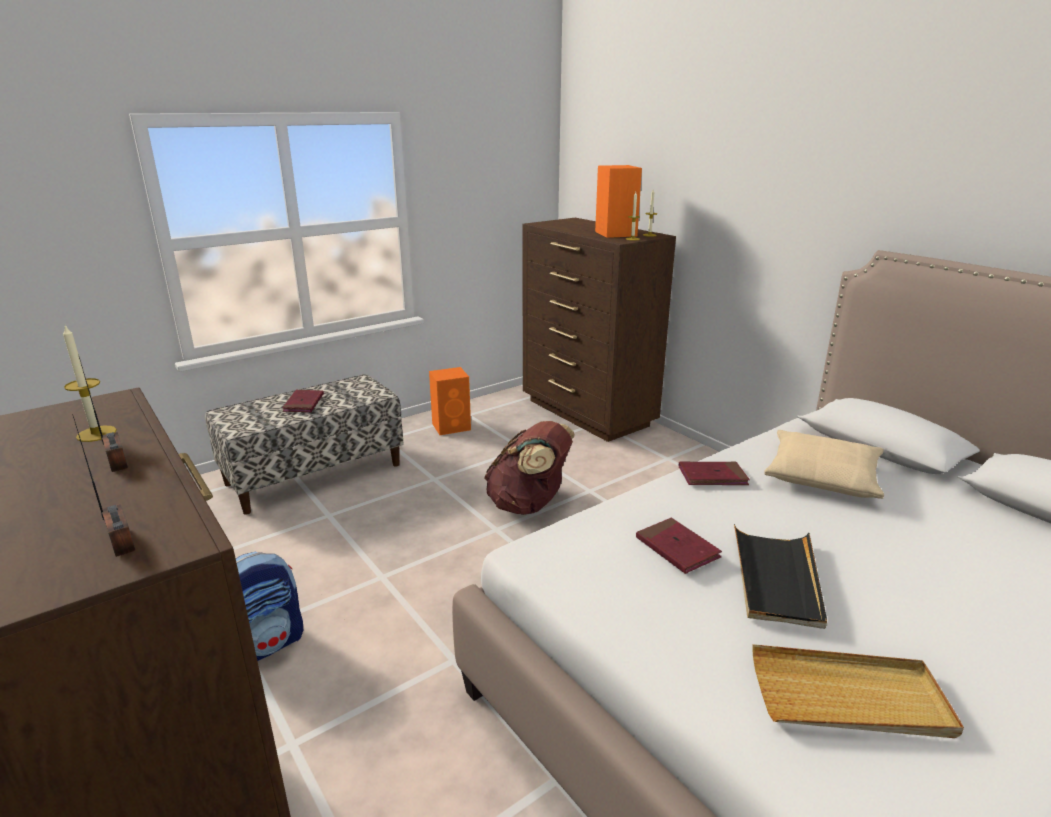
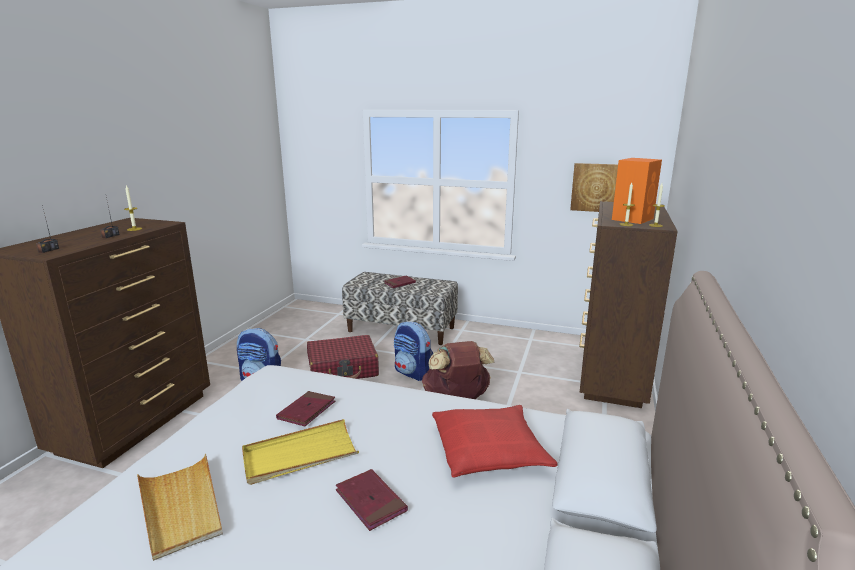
camera: 55 degrees right, 5 degrees down
orange speaker [429,367,471,435] -> none
red book [678,461,750,485] -> red book moved to [336,469,408,531]
black tray [734,524,827,629] -> yellow tray [242,419,359,485]
beige pillow [764,430,884,499] -> red pillow [432,405,558,478]
none -> red suitcase [307,335,379,379]
none -> backpack [394,321,433,381]
none -> picture [570,163,618,212]

